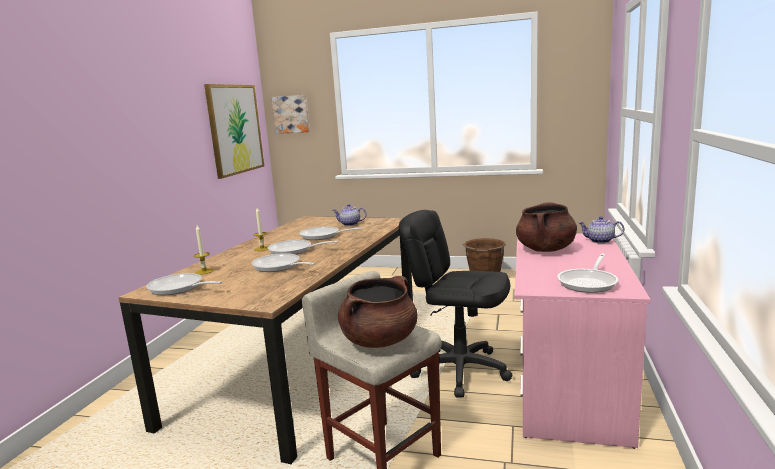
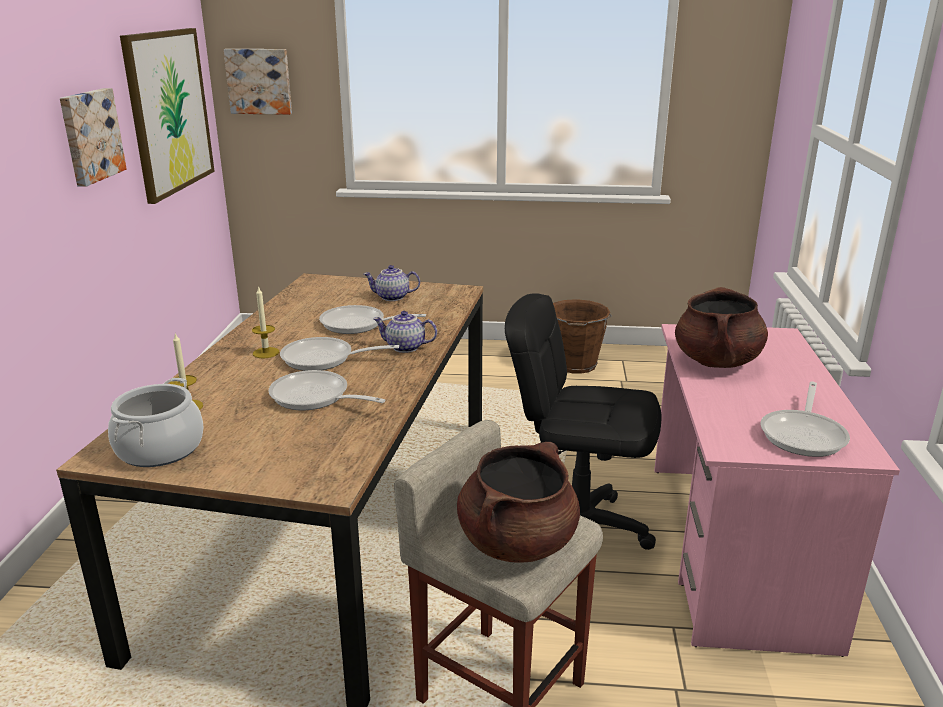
camera: 10 degrees left, 10 degrees up
frying pan [146,273,222,295] -> cooking pot [108,378,204,467]
teapot [578,216,624,243] -> teapot moved to [373,311,437,353]
none -> picture [60,88,127,187]

